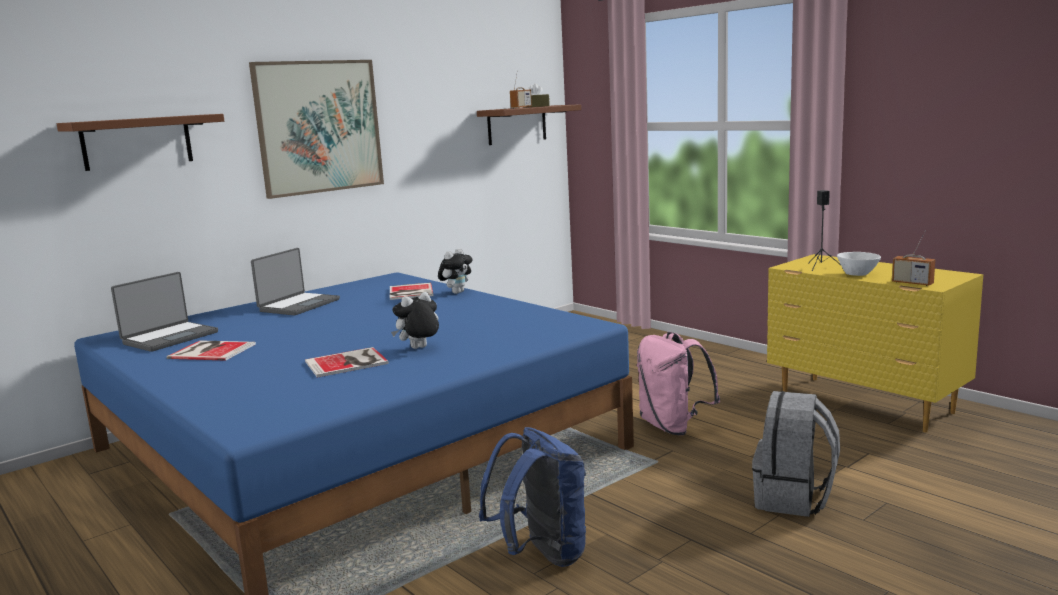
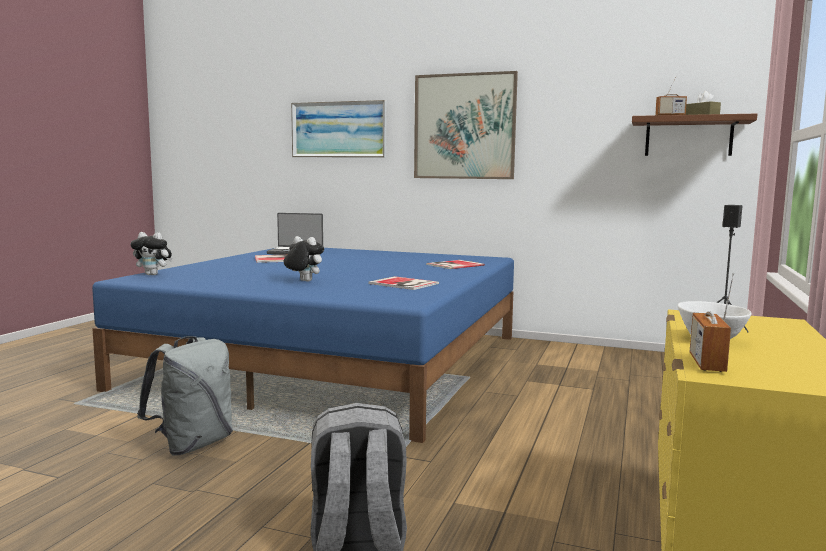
camera: 60 degrees right, 5 degrees down
brown shelf [56,114,224,171] -> picture [291,100,386,157]
laptop [251,248,340,315] -> none
book [305,347,389,377] -> book moved to [368,276,439,290]
plush toy [438,248,473,294] -> plush toy moved to [131,232,172,275]
blue backpack [479,427,586,567] -> grey backpack [137,336,233,456]
pink backpack [637,332,721,435] -> none

